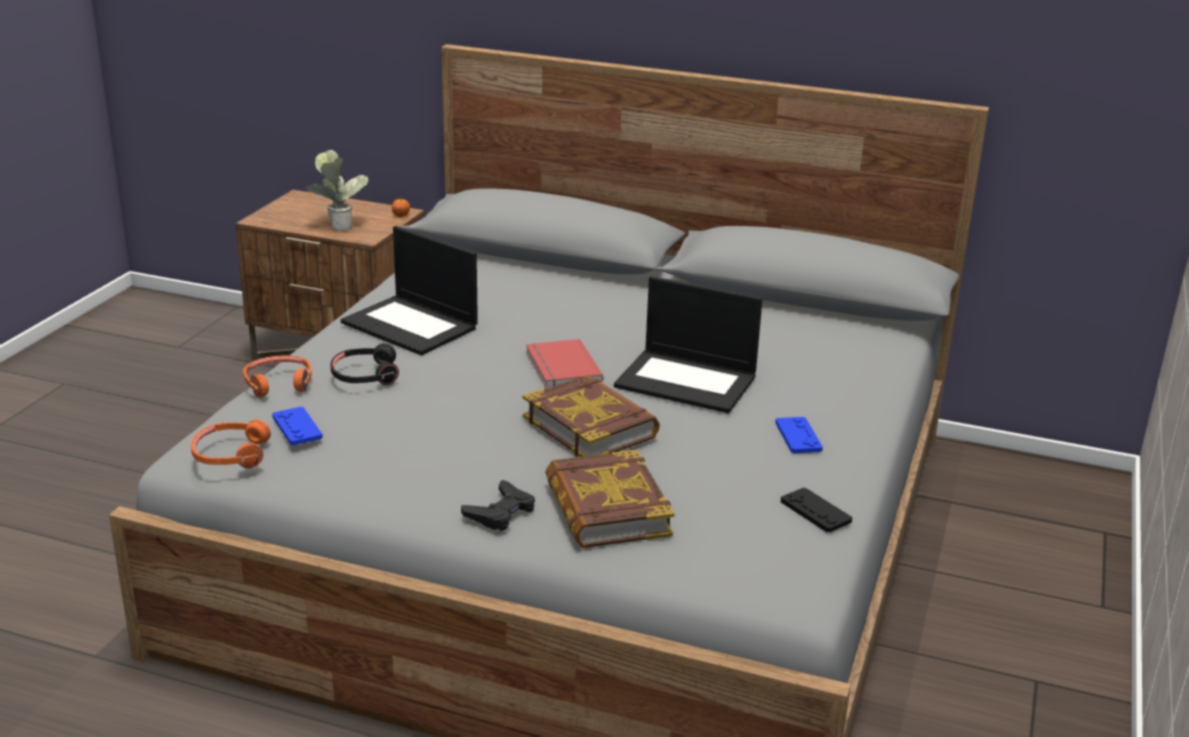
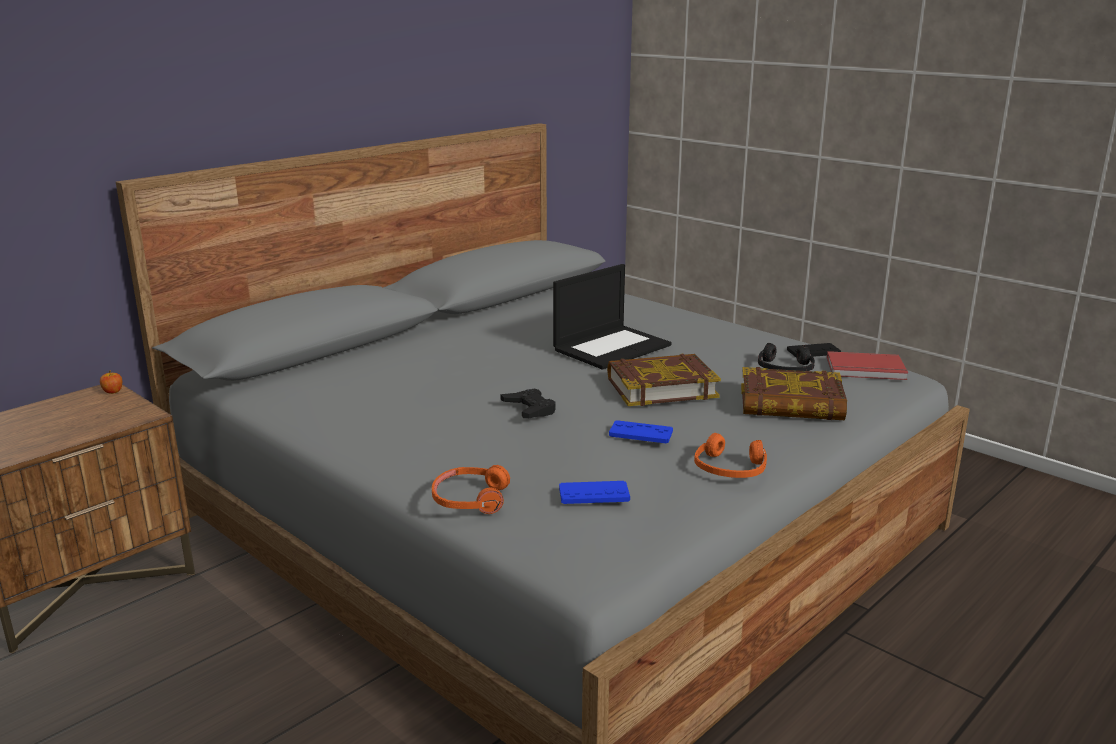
camera: 65 degrees left, 5 degrees down
orange headphones [191,419,271,468] -> orange headphones moved to [694,433,767,478]
potted plant [305,150,368,232] -> none
black headphones [331,343,399,385] -> black headphones moved to [758,343,815,371]
laptop [341,226,478,355] -> none
black game controller [461,480,535,531] -> black game controller moved to [501,389,556,418]
red book [526,339,604,388] -> red book moved to [827,351,908,380]
blue game controller [775,417,823,453] -> blue game controller moved to [609,420,673,443]

